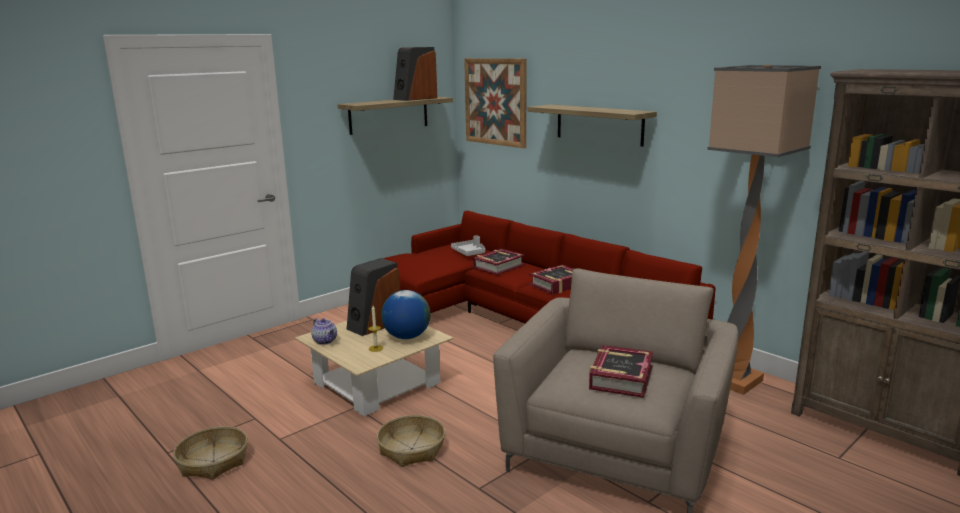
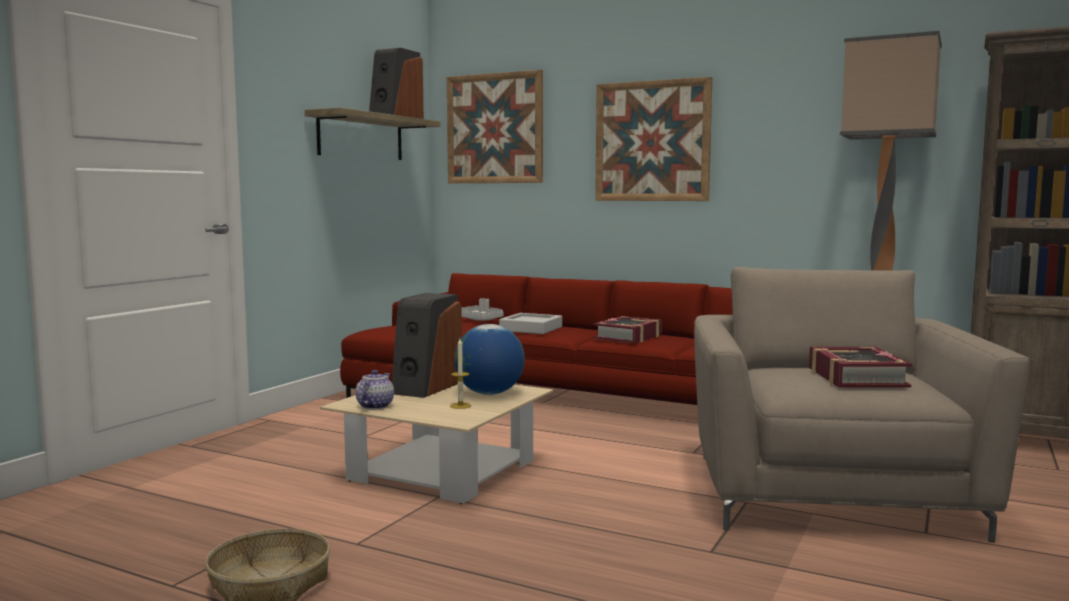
camera: 20 degrees left, 10 degrees down
teapot [311,318,337,345] -> teapot turned 105 degrees counterclockwise [355,370,394,409]
basket [377,415,445,467] -> none
book [473,249,525,275] -> grey tray [499,313,562,334]
shelf [527,105,657,147] -> picture [595,77,712,201]

